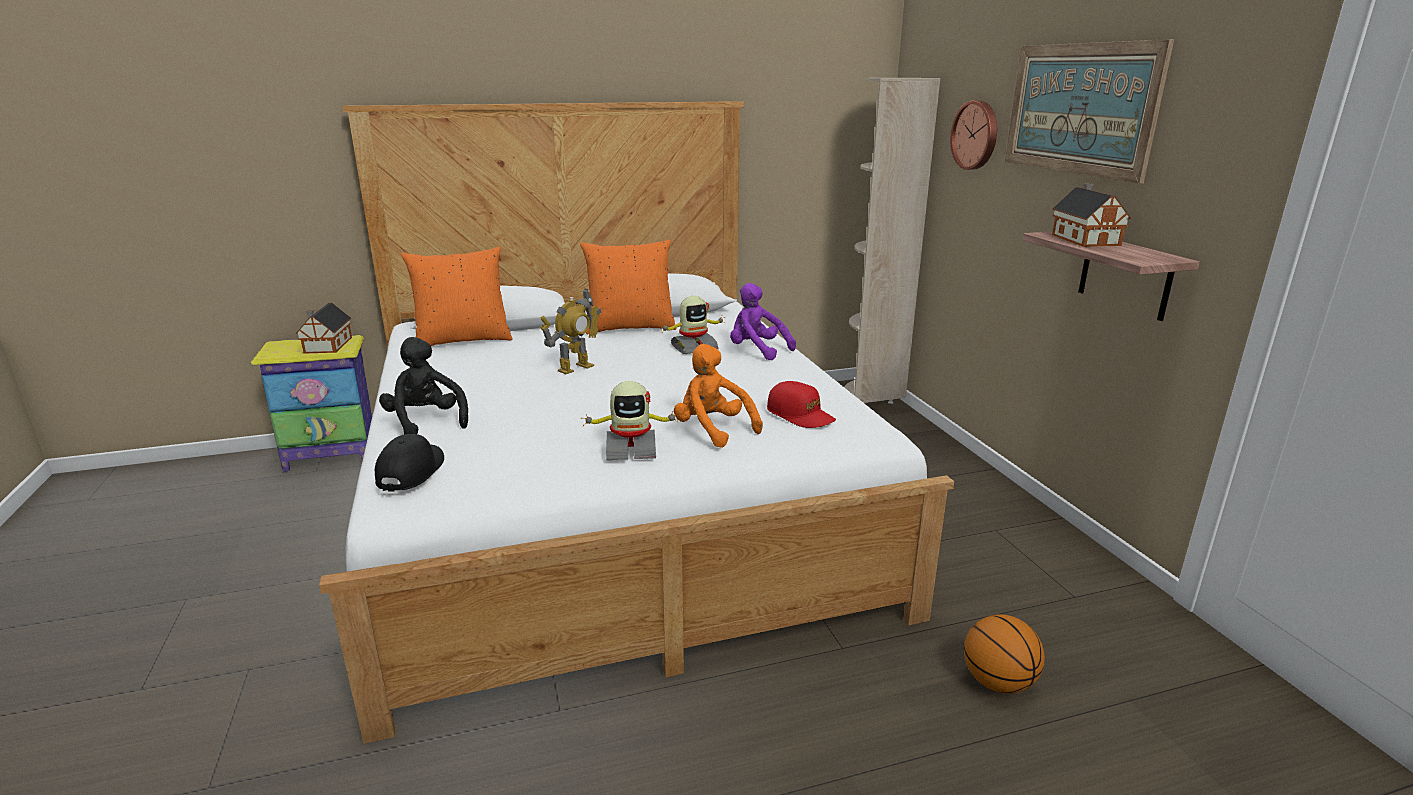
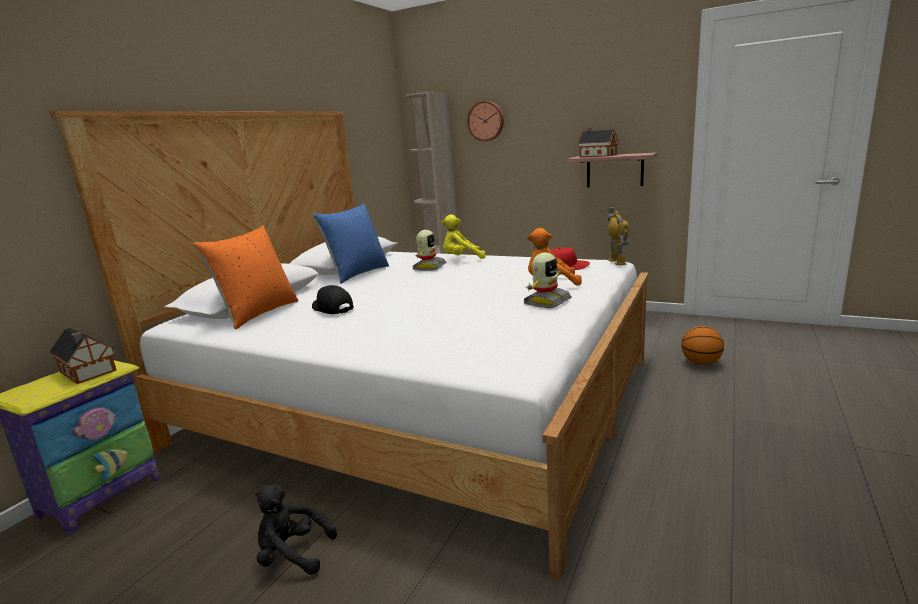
camera: 45 degrees left, 5 degrees down
black cap [375,434,444,492] -> black cap moved to [312,285,354,314]
black plush toy [379,337,468,434] -> black plush toy moved to [255,484,337,575]
toy robot [540,288,602,374] -> toy robot moved to [608,206,629,265]
orange pillow [580,240,676,334] -> blue pillow [313,203,389,284]
purple plush toy [730,283,796,360] -> yellow plush toy [441,215,486,259]
picture [1005,39,1174,184] -> none

